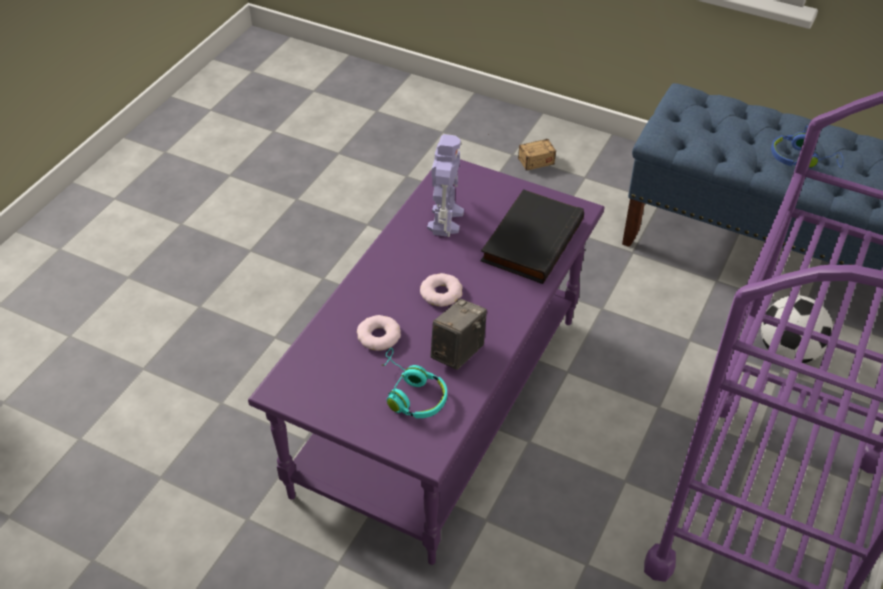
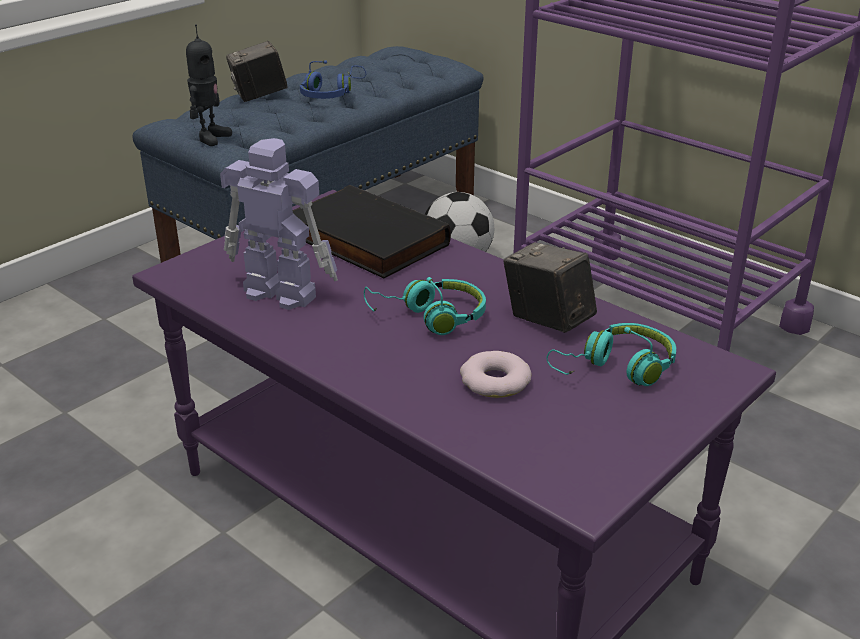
camera: 75 degrees left, 15 degrees down
donut [420,273,462,307] -> turquoise headphones [364,277,486,335]
storage box [488,134,556,171] -> none
none -> toy robot [186,24,232,146]
none -> camera [226,40,287,102]

